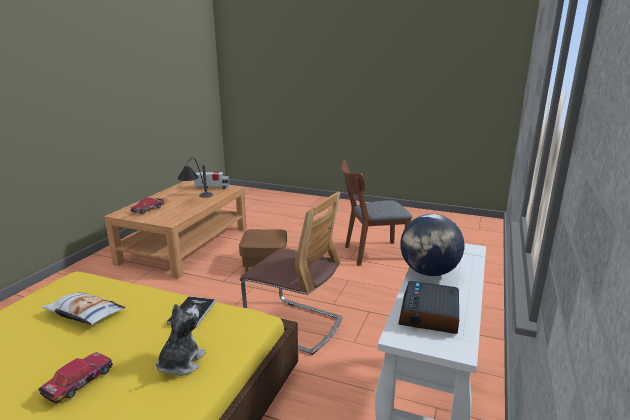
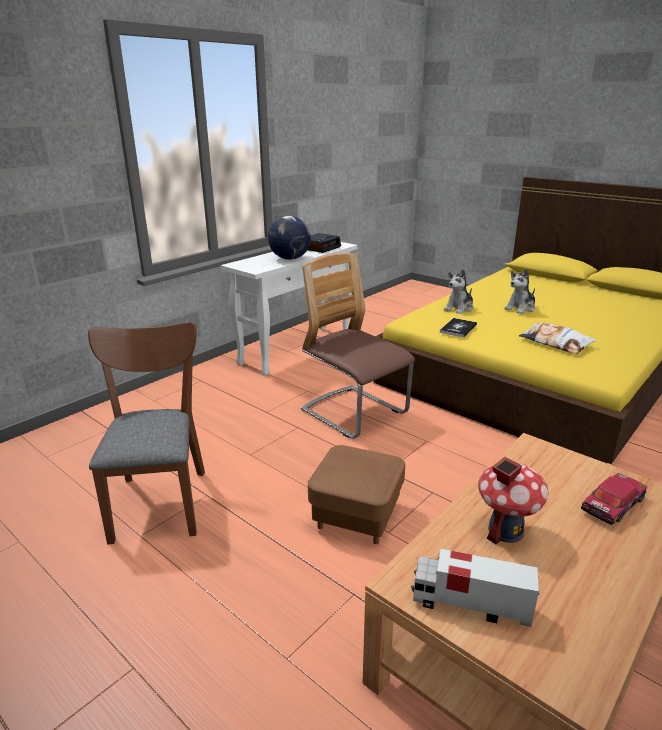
camera: 160 degrees left, 5 degrees up
toy car [38,352,113,404] -> plush toy [504,269,535,314]
table lamp [178,158,213,198] -> toy house [478,457,549,544]
brown chair [341,160,413,266] -> brown chair turned 105 degrees counterclockwise [88,322,205,544]

